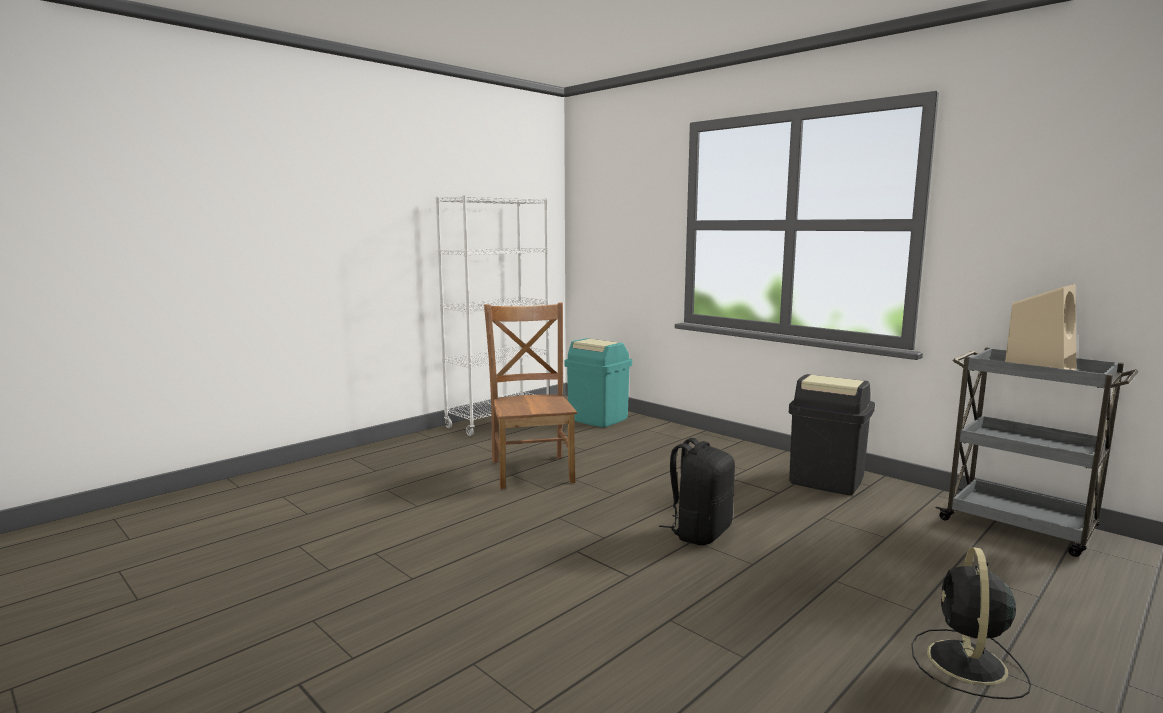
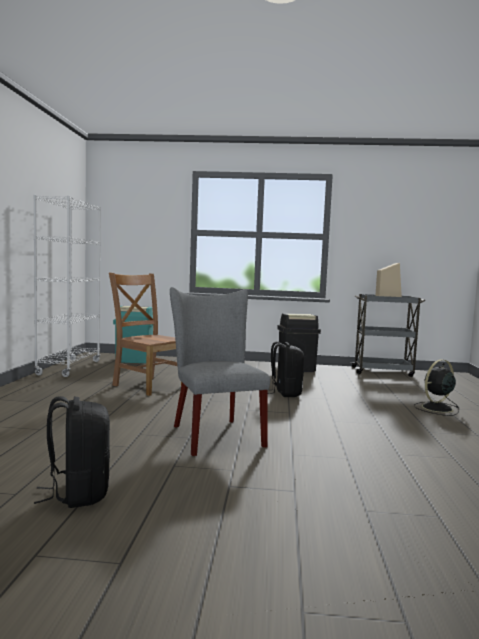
camera: 40 degrees left, 5 degrees down
black fan [911,547,1031,699] -> black fan turned 75 degrees clockwise [414,359,459,416]
none -> black backpack [34,396,110,508]
none -> grey chair [170,287,270,456]

